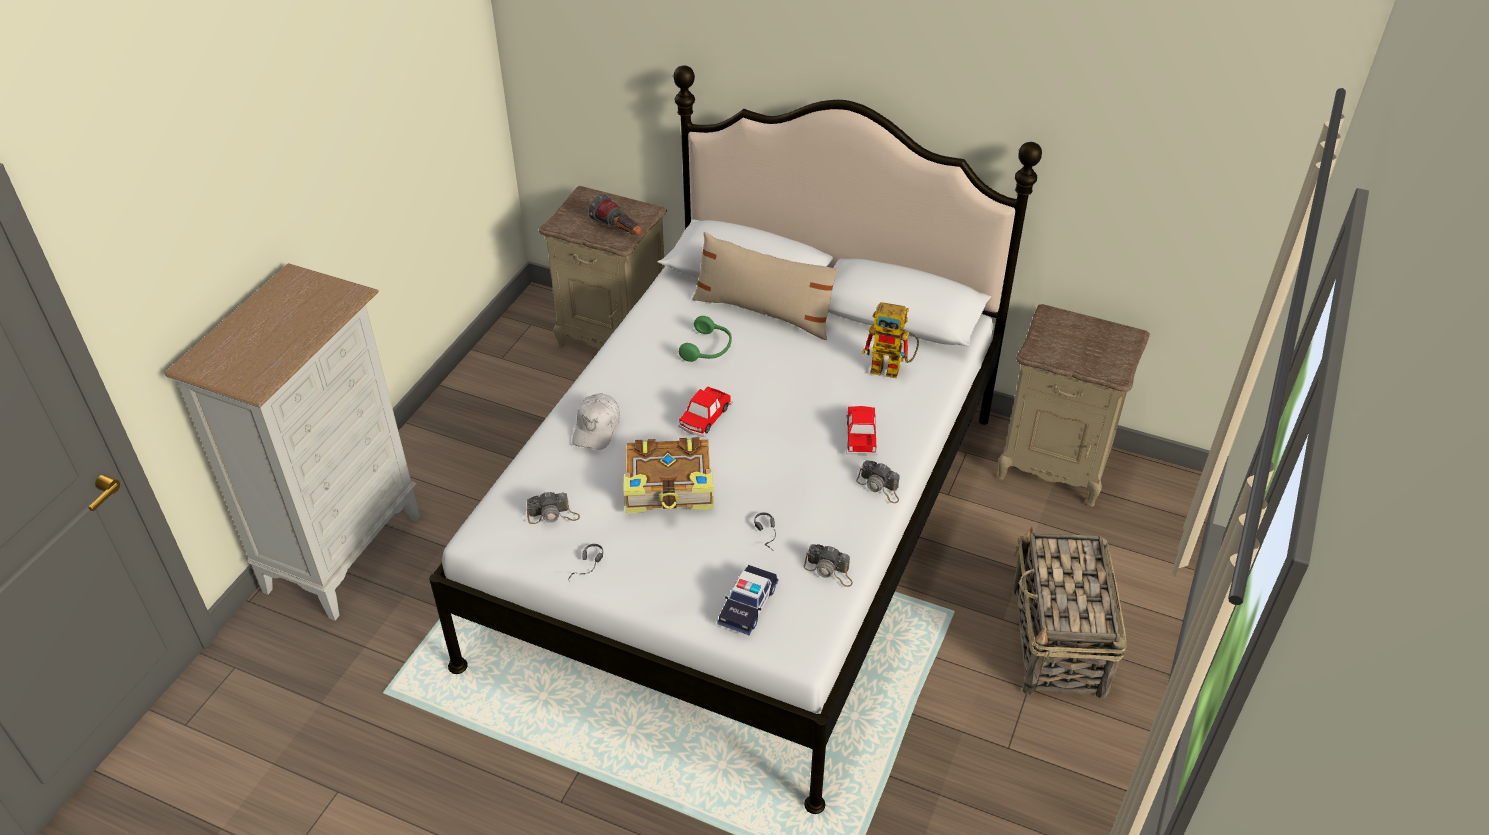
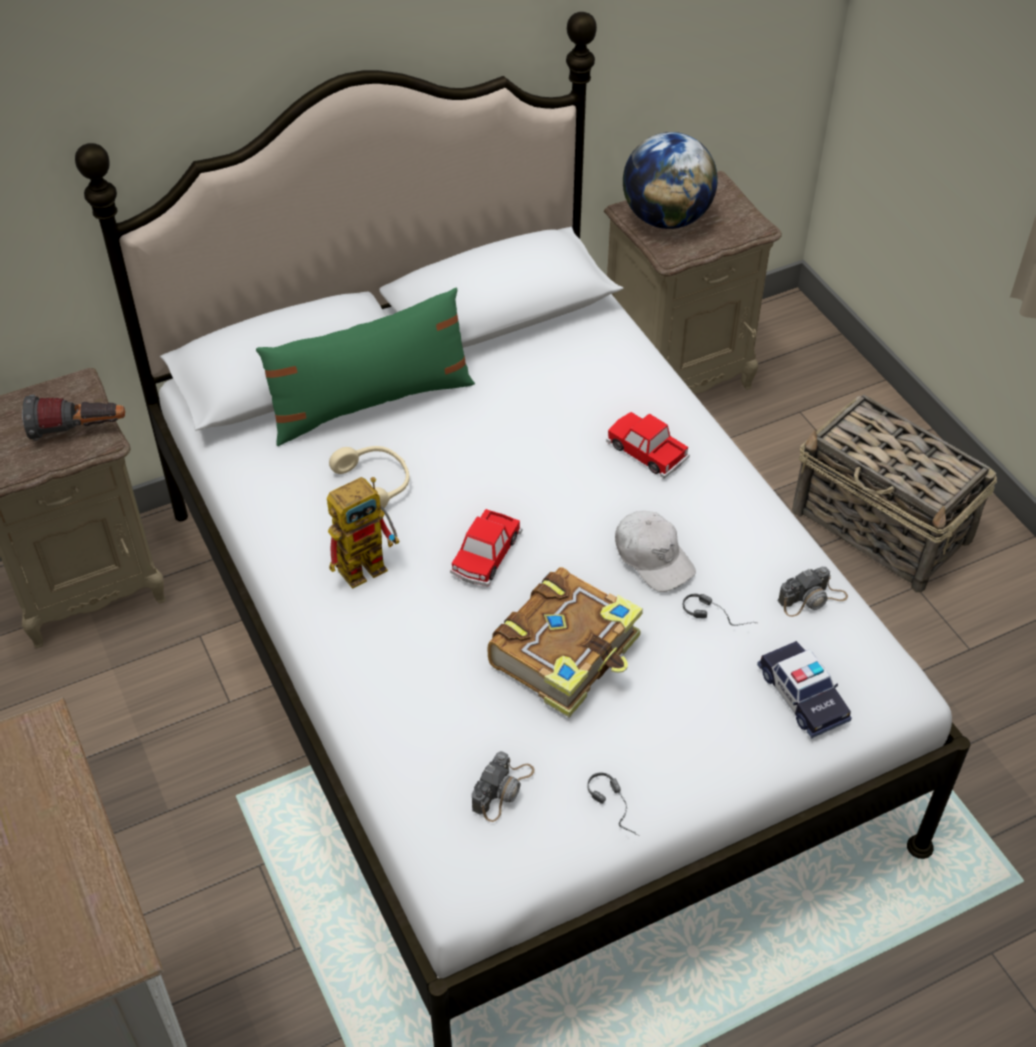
camera: 50 degrees left, 5 degrees up
white cap [572,394,620,450] -> white cap moved to [615,511,696,592]
toy car [678,386,732,437] -> toy car turned 45 degrees clockwise [450,509,523,587]
green headphones [679,316,732,362] -> beige headphones [329,446,409,508]
beige pillow [692,232,840,340] -> green pillow [256,288,475,446]
camera [856,460,900,503] -> none
toy robot [862,302,919,378] -> toy robot moved to [327,477,400,589]
none -> globe [623,132,718,229]

